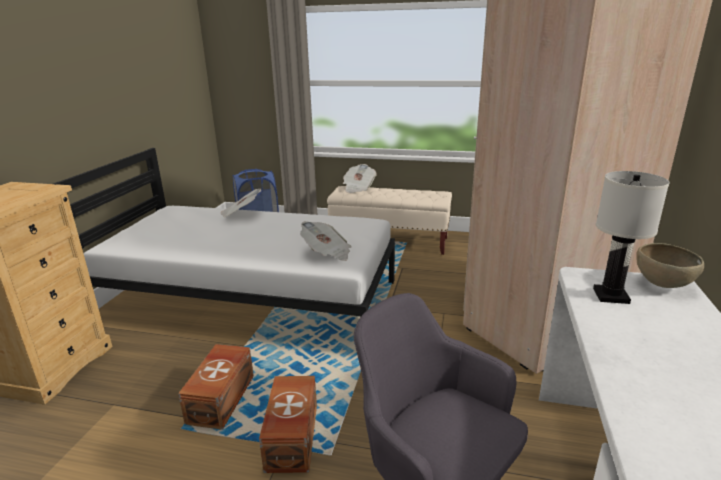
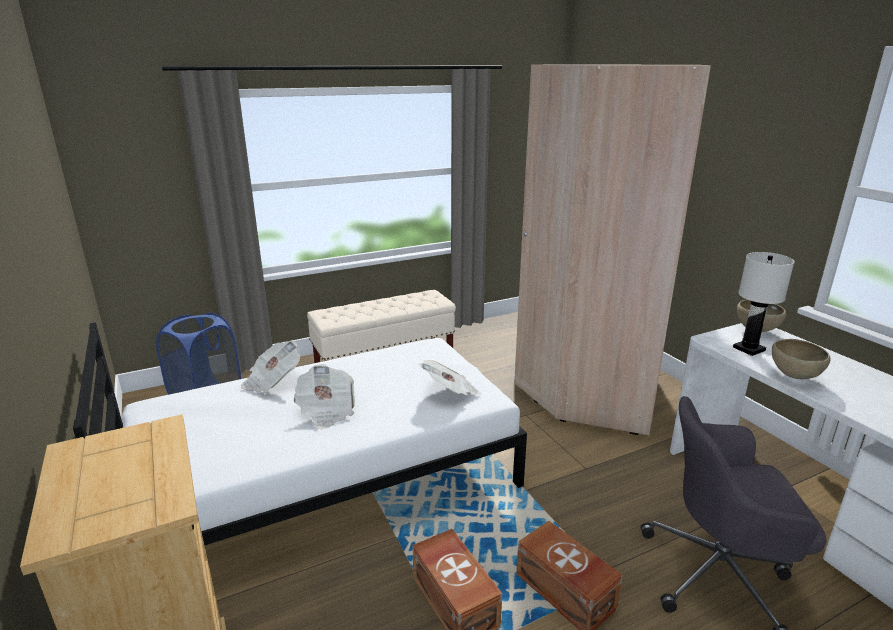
camera: 40 degrees left, 0 degrees up
newspaper [343,164,377,193] -> newspaper moved to [293,364,355,430]
none -> brown bowl [772,339,831,379]

